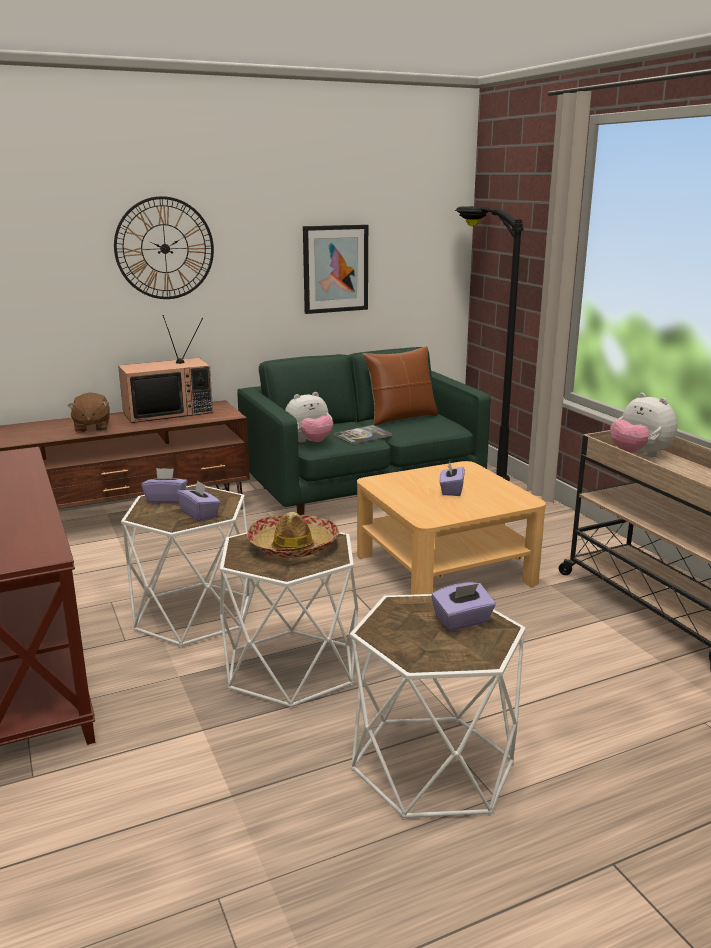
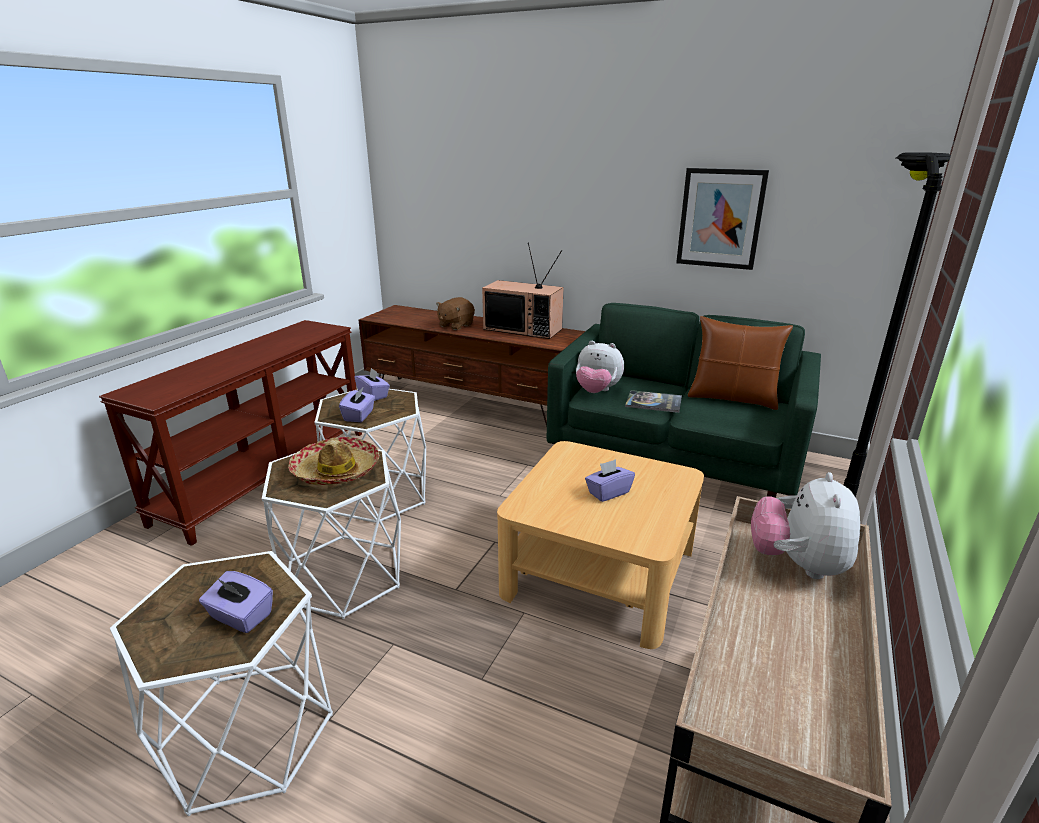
camera: 50 degrees right, 5 degrees up
wall clock [114,196,214,299] -> none

